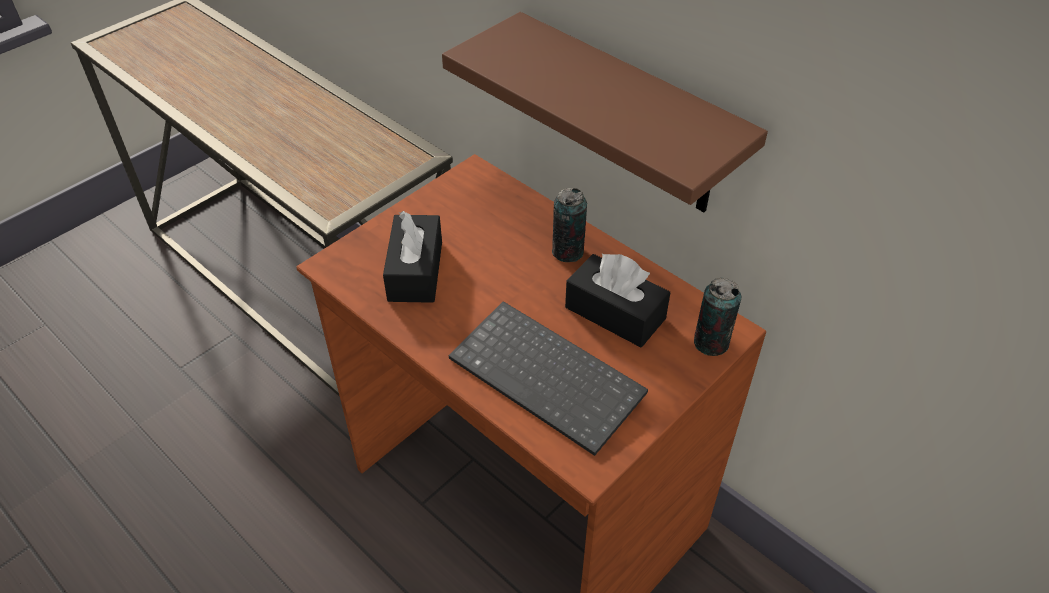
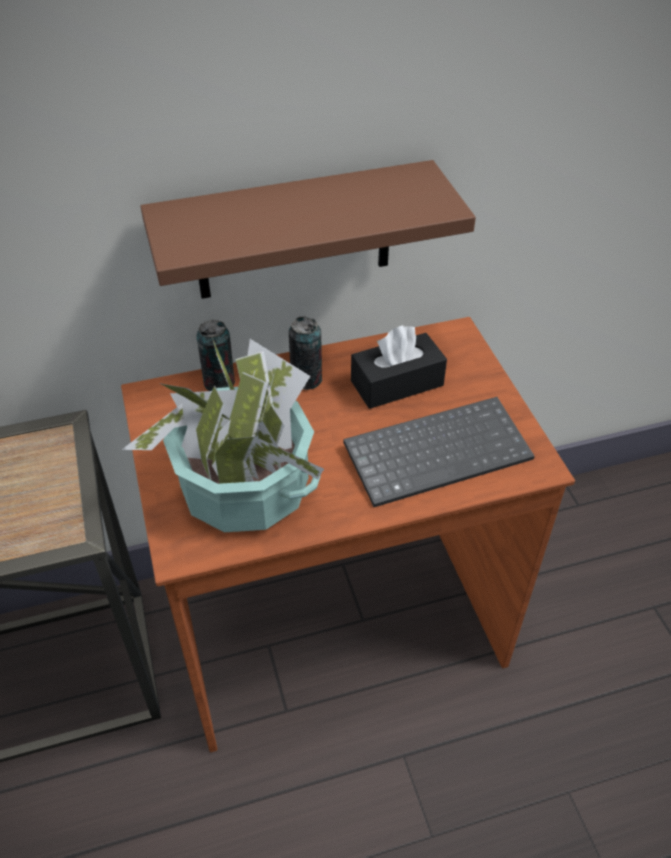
camera: 60 degrees left, 0 degrees up
black tissue box [383,211,442,303] -> potted plant [122,337,324,532]
can [694,278,741,356] -> can moved to [197,320,235,391]

